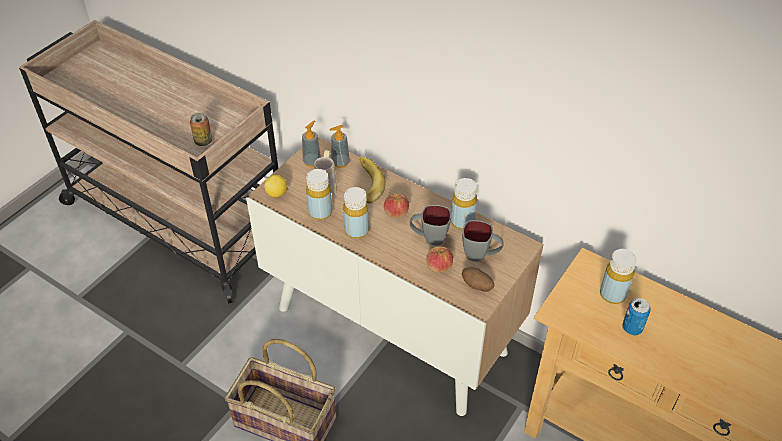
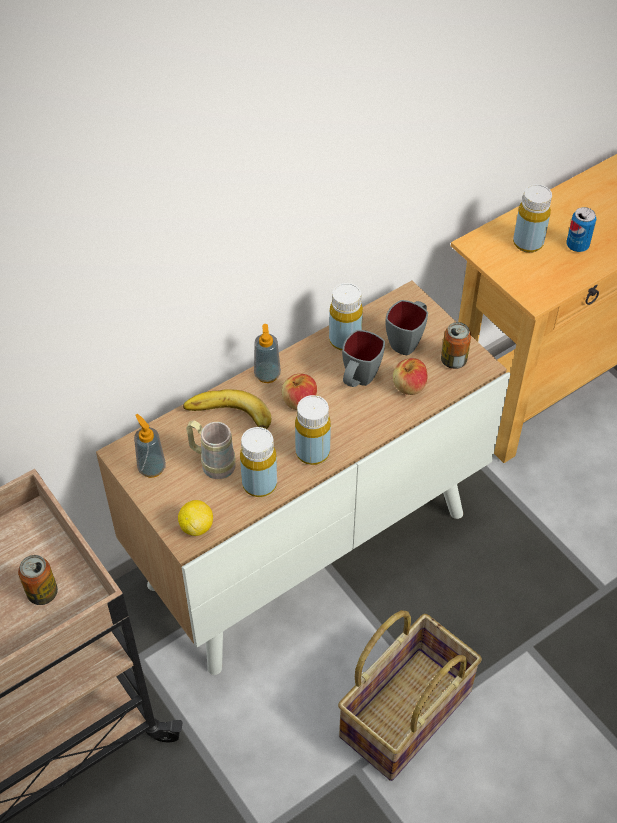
camera: 70 degrees left, 5 degrees up
soap dispenser [329,125,350,168] -> soap dispenser moved to [254,324,281,383]
potato [462,267,494,292] -> can [441,322,471,369]

